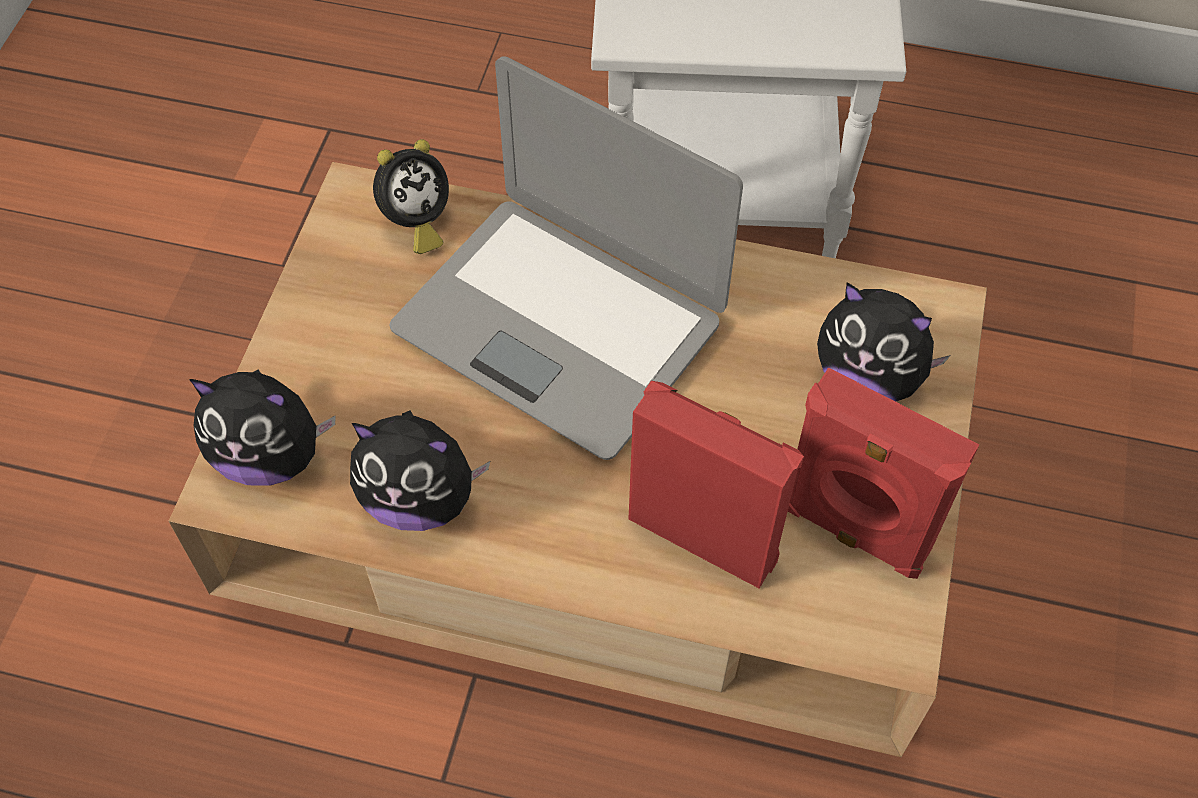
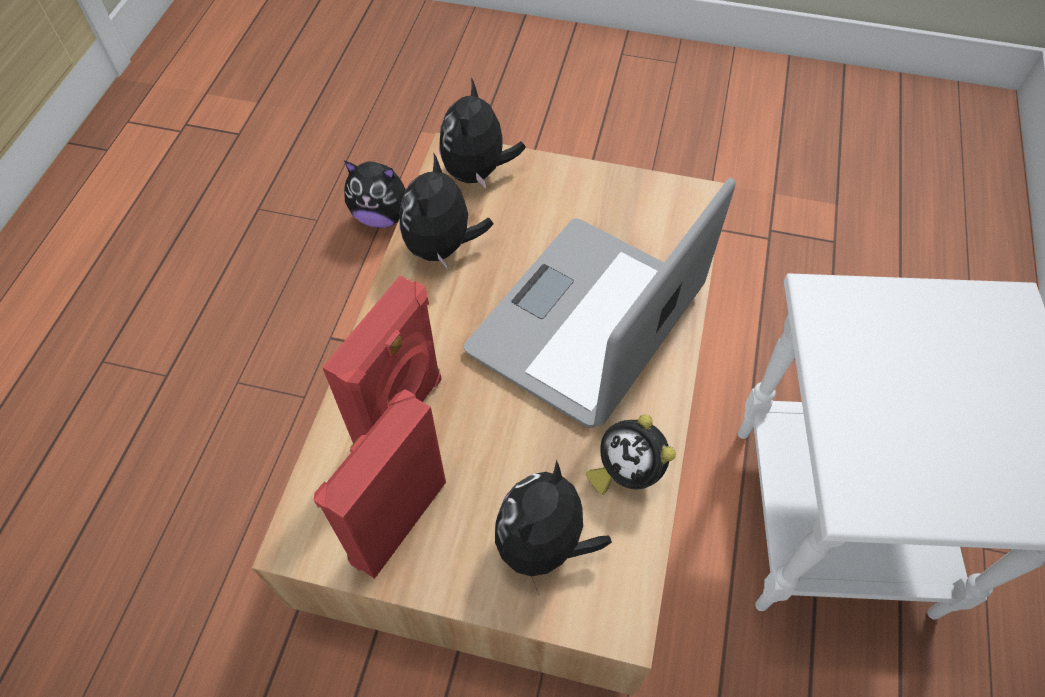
camera: 90 degrees right, 0 degrees up
alarm clock [373,139,449,254] -> alarm clock moved to [586,414,676,495]
none -> plush toy [344,161,406,228]

